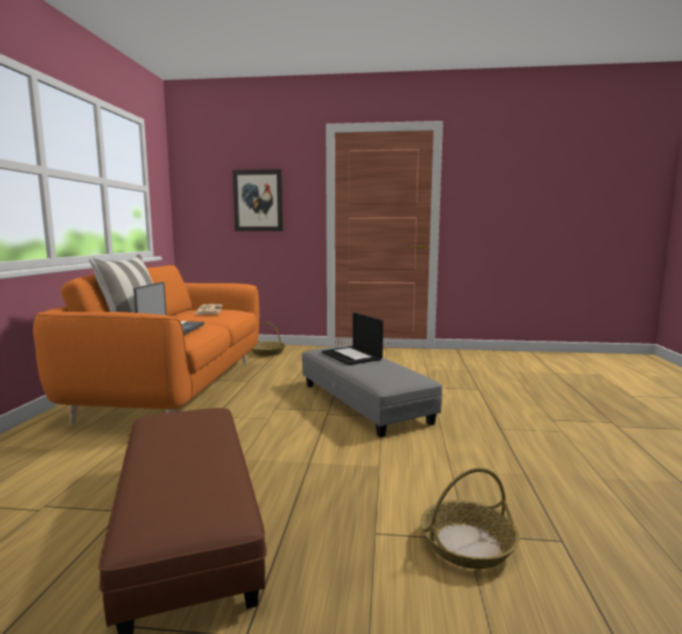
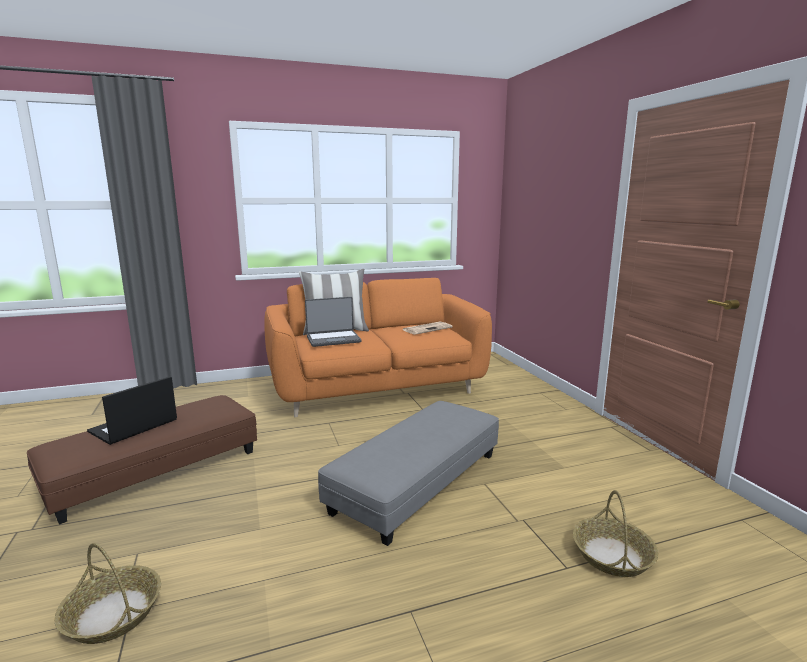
camera: 65 degrees right, 5 degrees up
picture [233,169,283,231] -> none
basket [251,322,286,356] -> basket moved to [573,490,659,577]
laptop [322,312,383,365] -> laptop moved to [87,376,177,445]

